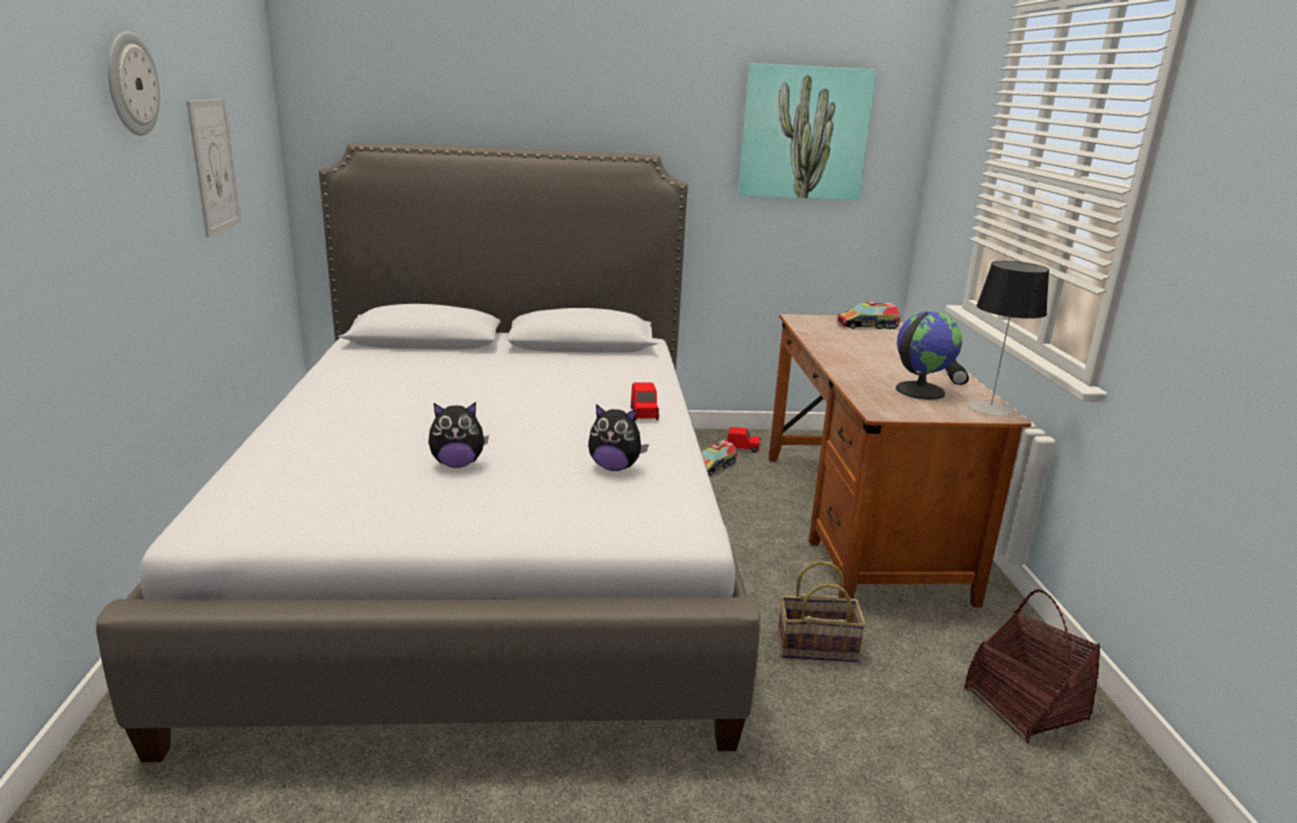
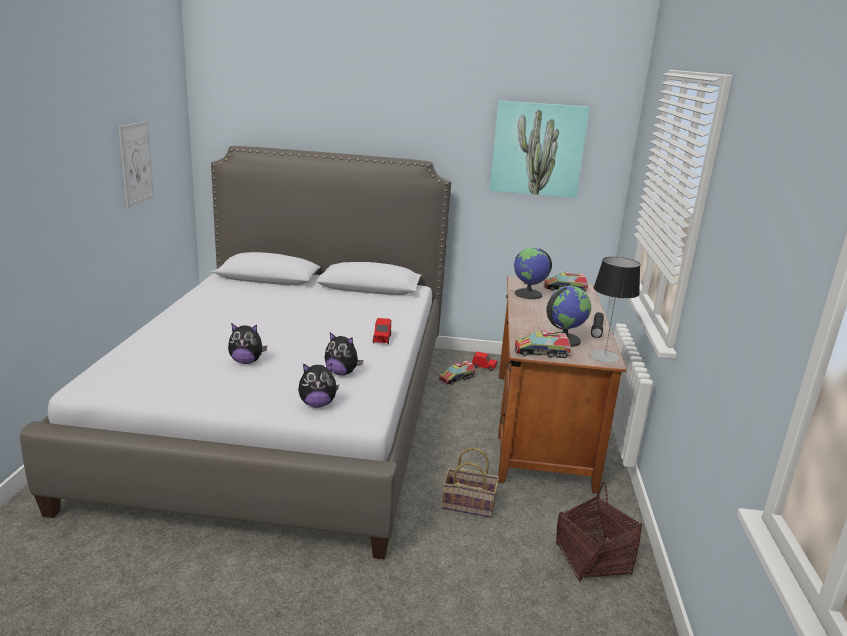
camera: 10 degrees right, 0 degrees up
wall clock [108,31,160,136] -> none
none -> plush toy [298,363,339,408]
none -> globe [514,248,552,299]
none -> toy truck [514,330,571,358]

